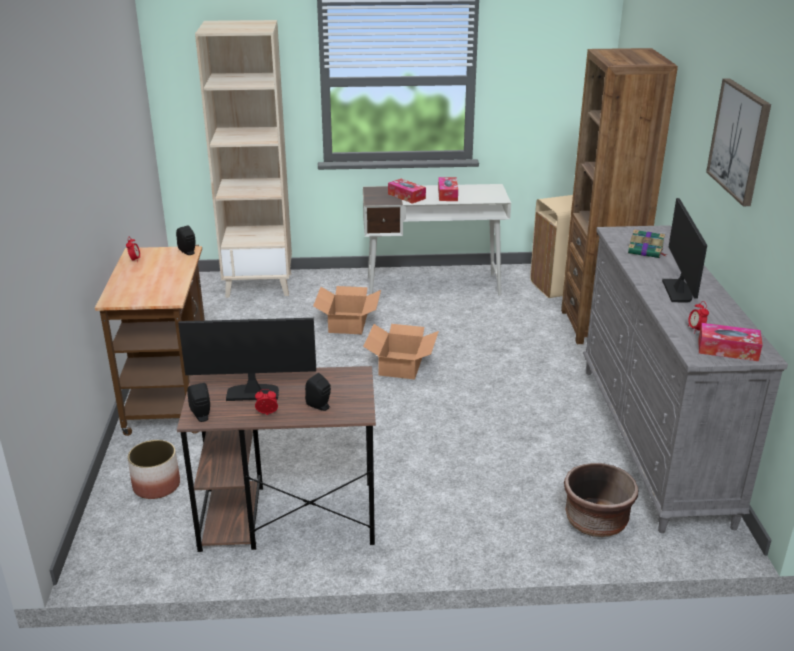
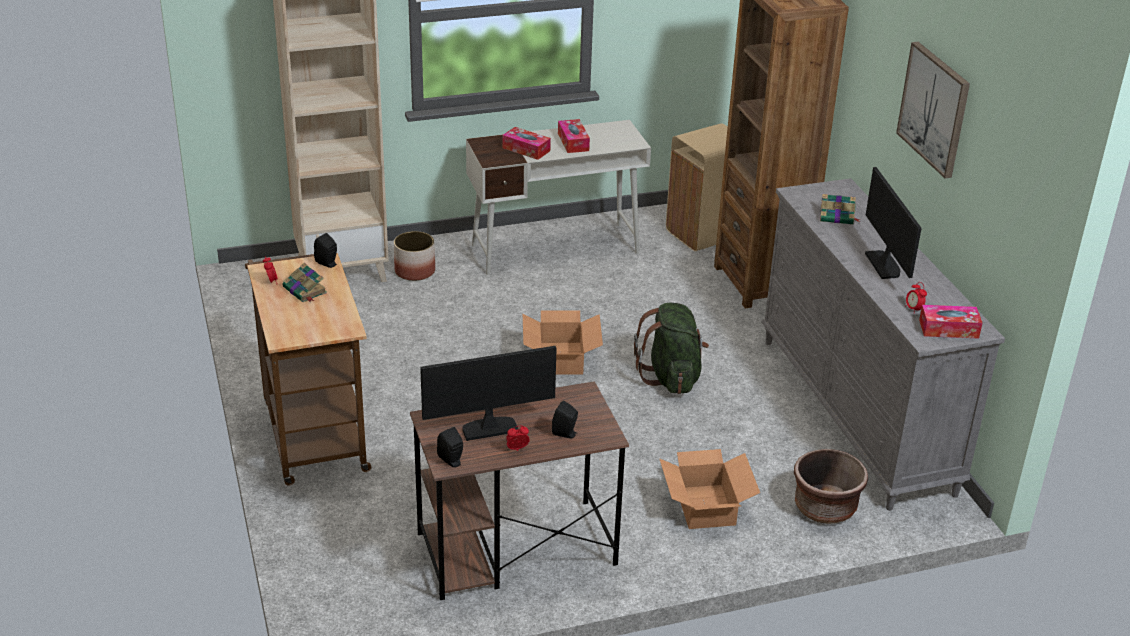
camera: 15 degrees left, 5 degrees up
planter [127,440,180,499] -> planter moved to [394,231,435,281]
cardboard box [313,286,381,334] -> cardboard box moved to [659,449,760,529]
none -> book [283,263,327,302]
none -> green backpack [634,303,709,394]

